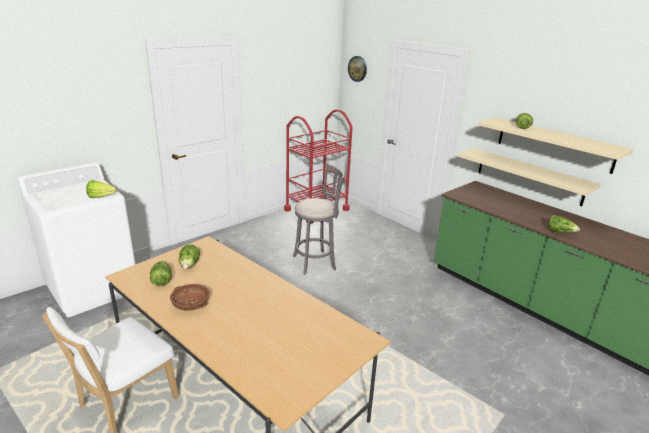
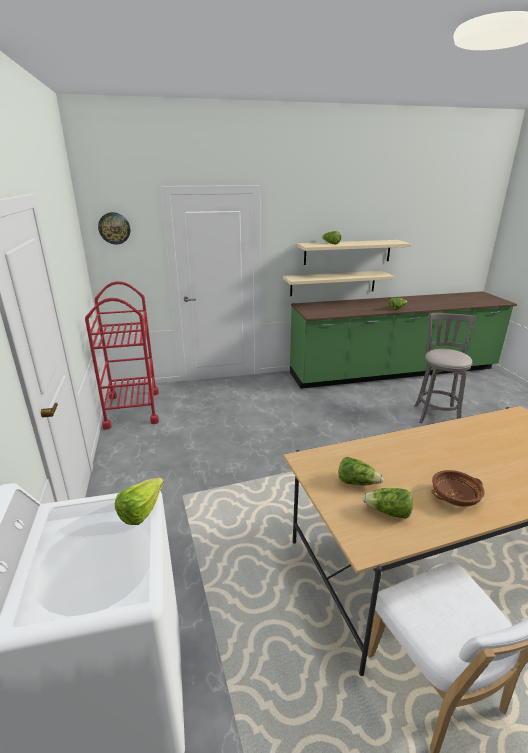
camera: 60 degrees left, 0 degrees up
grey stool [293,163,345,275] -> grey stool moved to [414,313,476,423]

